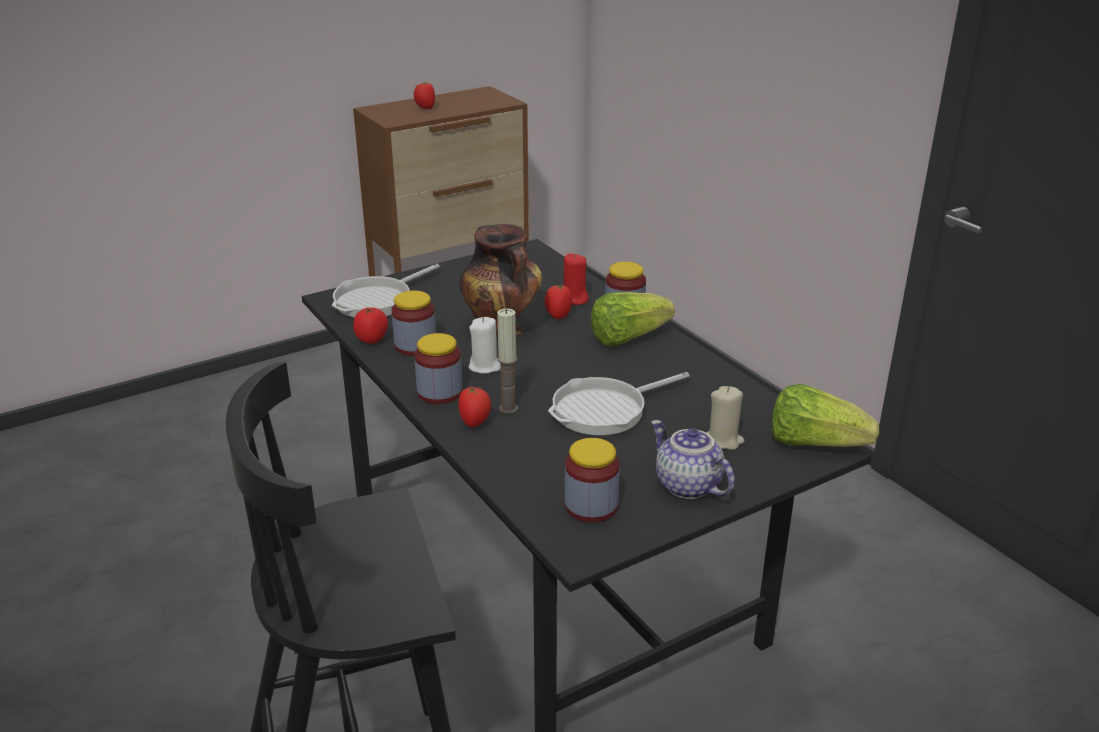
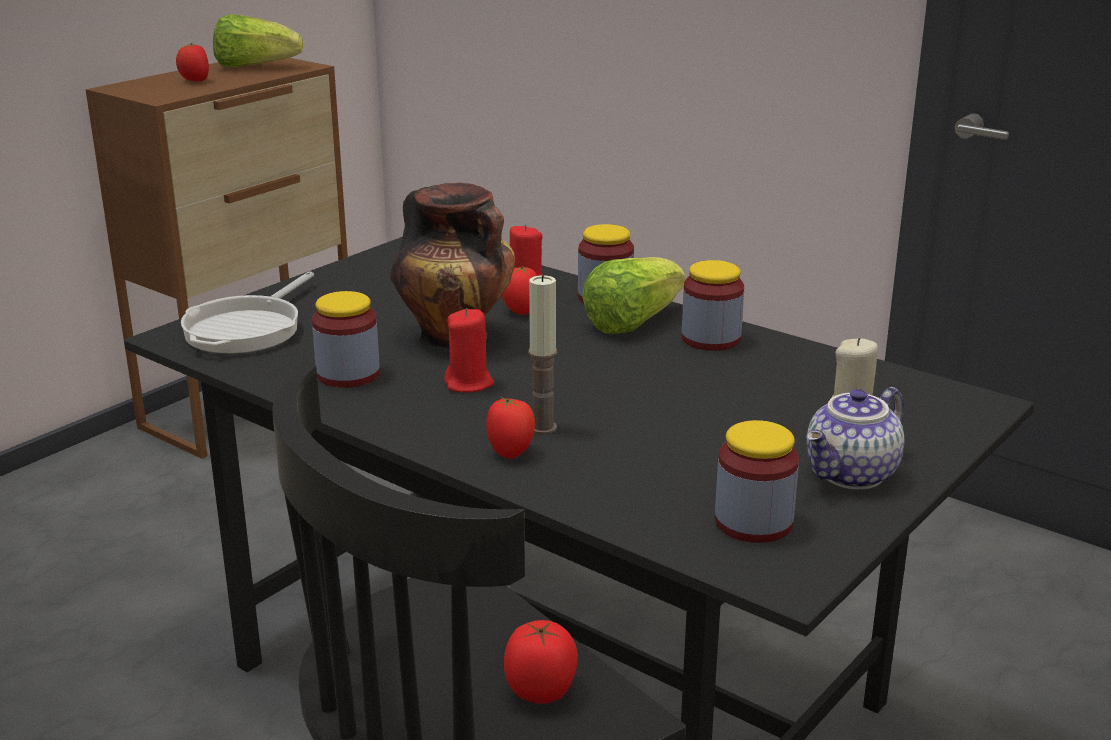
camera: 20 degrees left, 5 degrees down
tomato [353,307,388,344] -> tomato moved to [504,620,578,704]
jar [414,333,462,404] -> jar moved to [682,260,744,351]
white candle [468,317,501,374] -> red candle [444,308,494,393]
frying pan [548,372,690,436] -> none
teapot [651,420,735,499] -> teapot turned 75 degrees counterclockwise [806,387,904,490]
lettuce [771,384,879,447] -> lettuce moved to [213,14,303,68]

